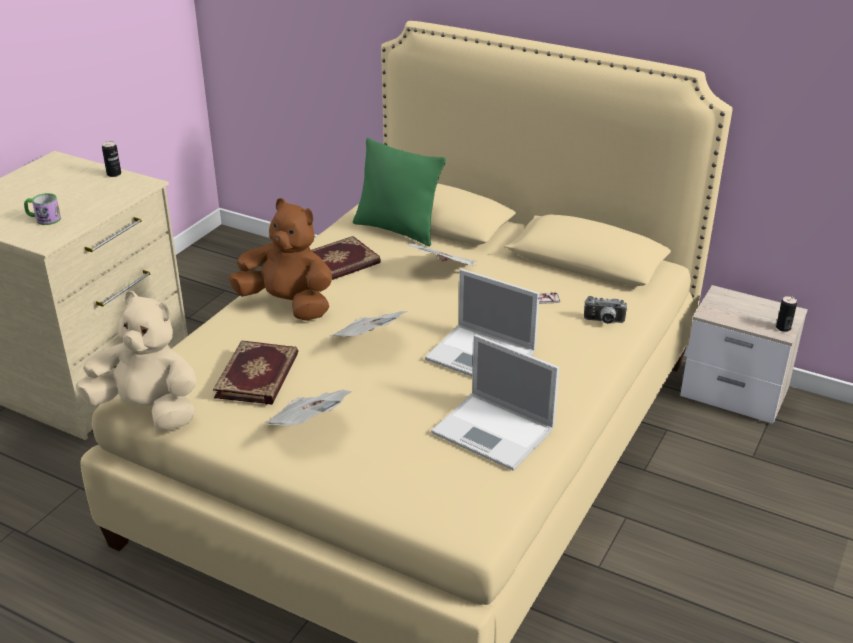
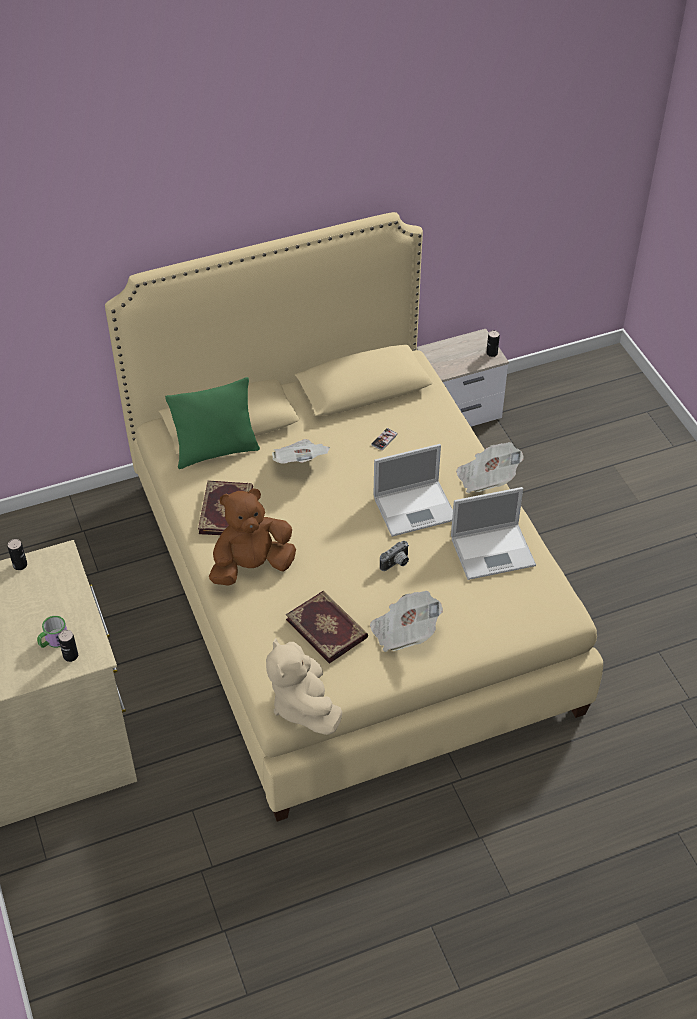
camera: 50 degrees left, 15 degrees up
beige plush toy [76,291,197,431] -> beige plush toy turned 75 degrees counterclockwise [266,638,343,735]
newspaper [330,311,408,337] -> newspaper moved to [456,442,524,493]
camera [584,296,627,324] -> camera moved to [380,541,409,571]
none -> can [58,630,78,662]

